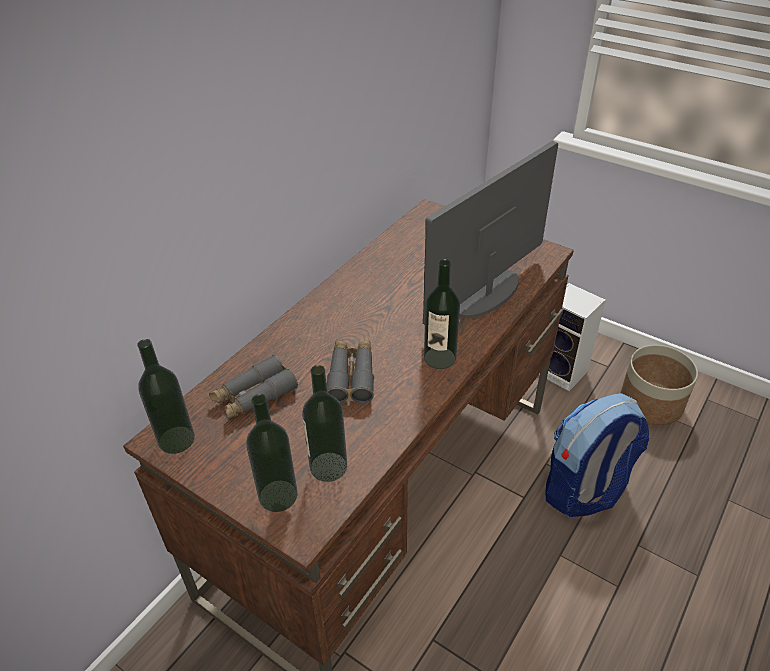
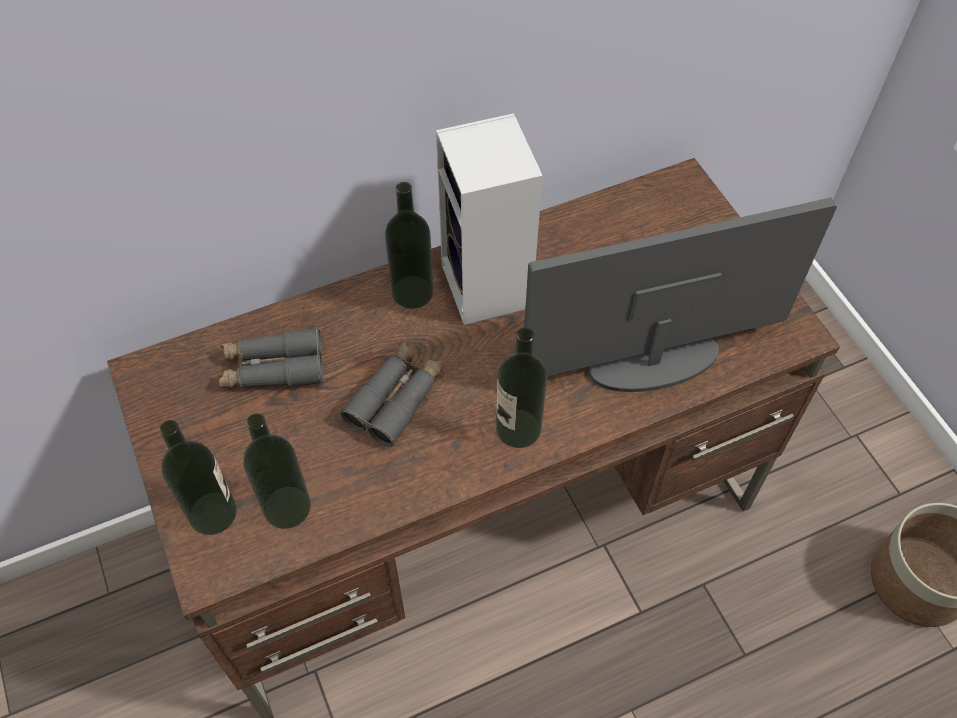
camera: 30 degrees right, 15 degrees up
bottle [137,339,195,454] -> bottle moved to [385,182,434,309]
speaker [539,283,606,391] -> speaker moved to [436,113,543,325]
backpack [546,393,649,517] -> none

